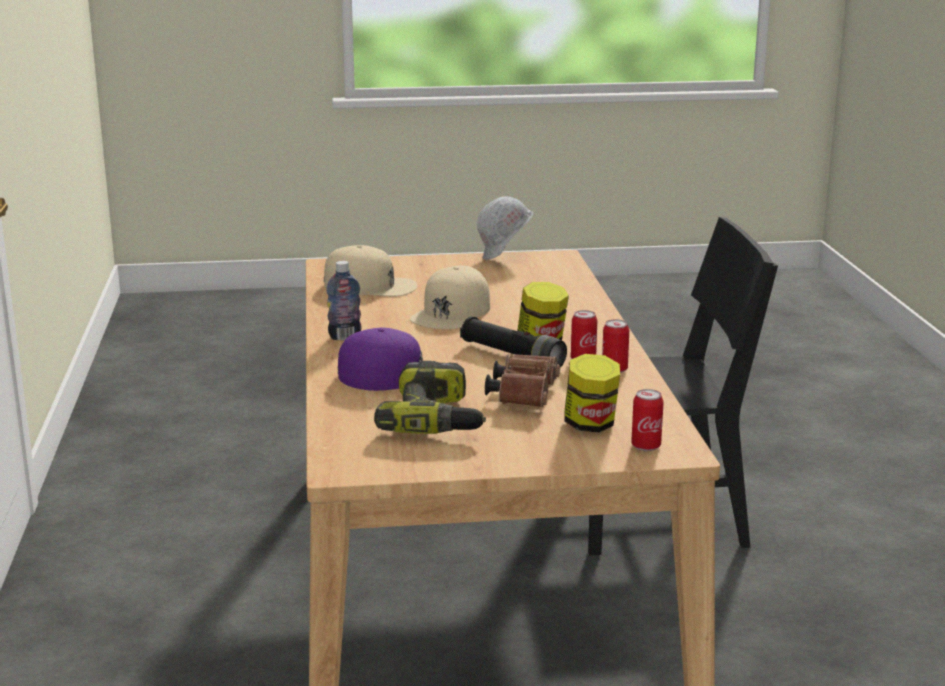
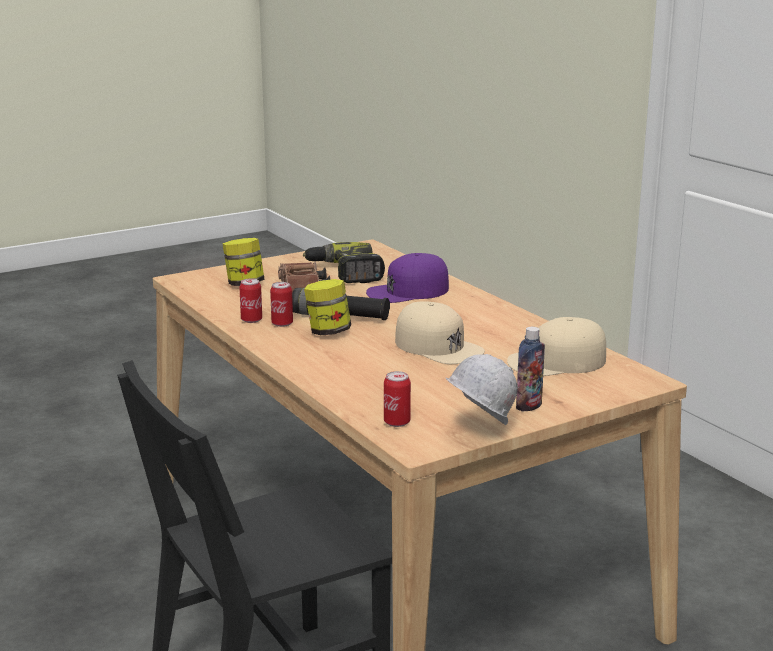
camera: 155 degrees right, 0 degrees up
bottle [327,261,361,340] -> bottle moved to [516,327,545,412]
beige cap [410,266,490,329] -> beige cap turned 135 degrees clockwise [395,301,485,364]
can [631,389,664,451] -> can moved to [384,371,411,427]

